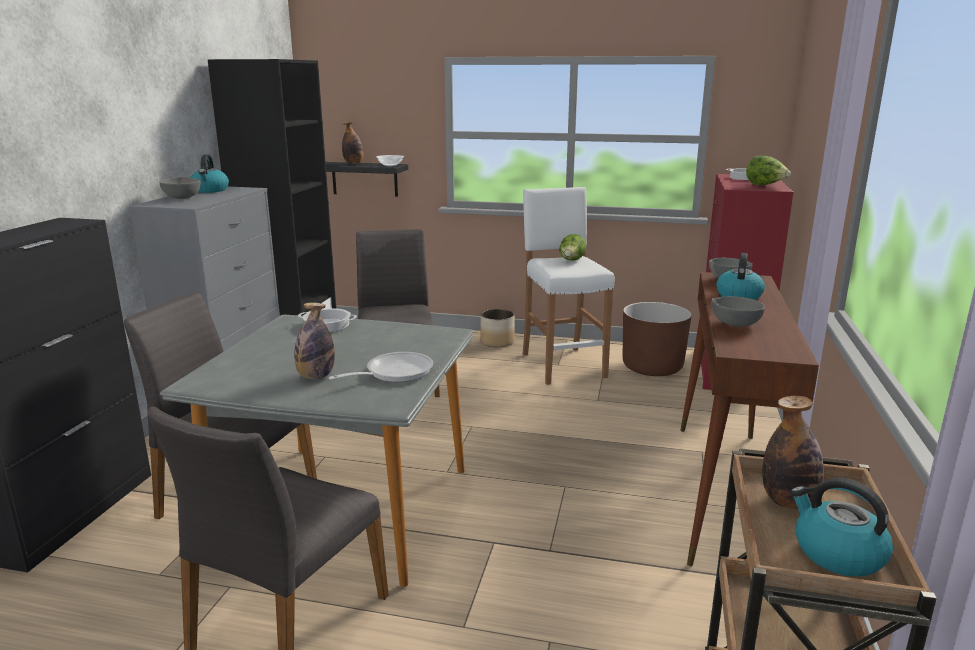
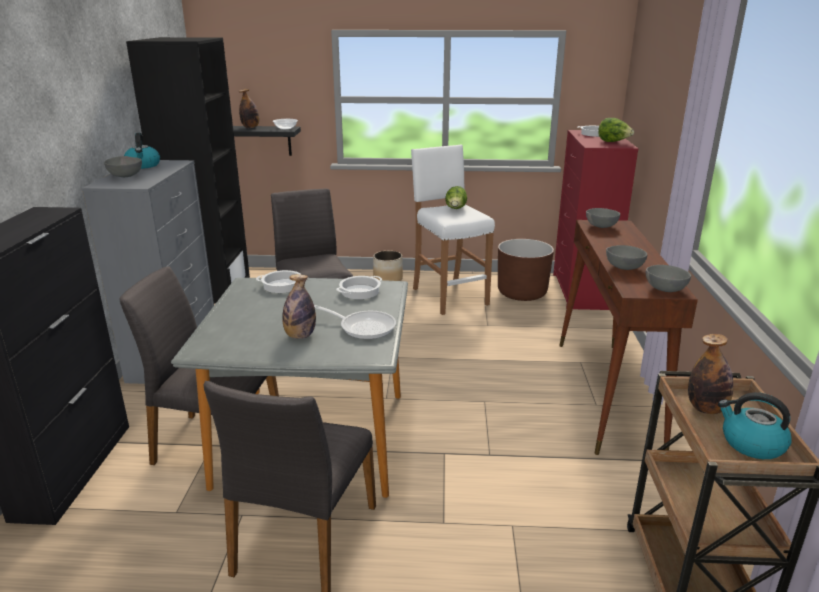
camera: 10 degrees left, 5 degrees up
frying pan [328,352,433,382] -> frying pan turned 75 degrees clockwise [314,305,396,339]
kettle [716,253,765,300] -> none
none -> cooking pot [336,276,382,299]
none -> grey bowl [646,265,691,292]

